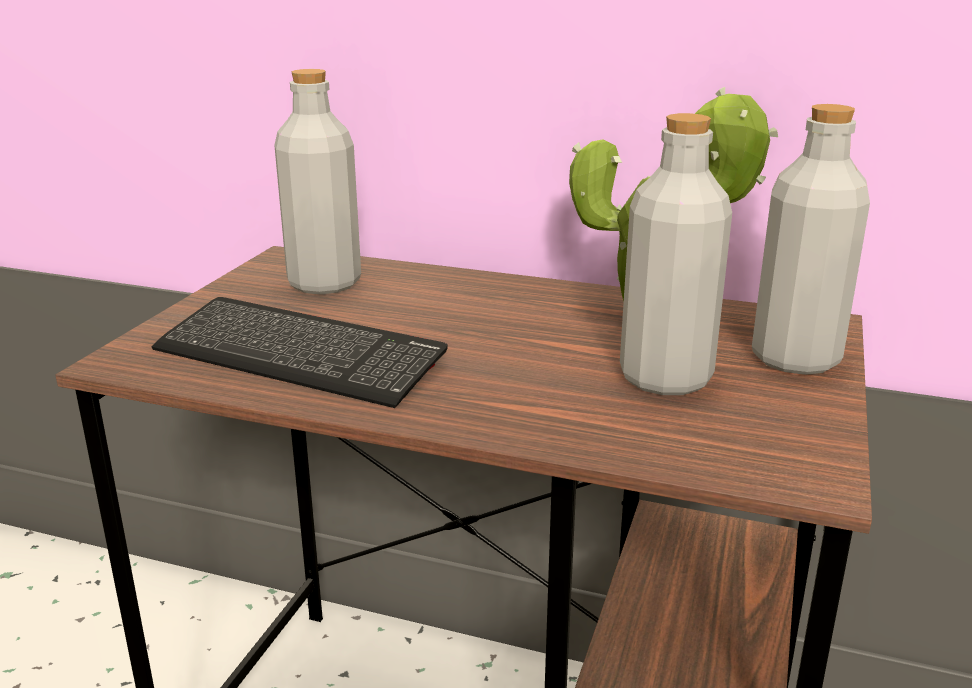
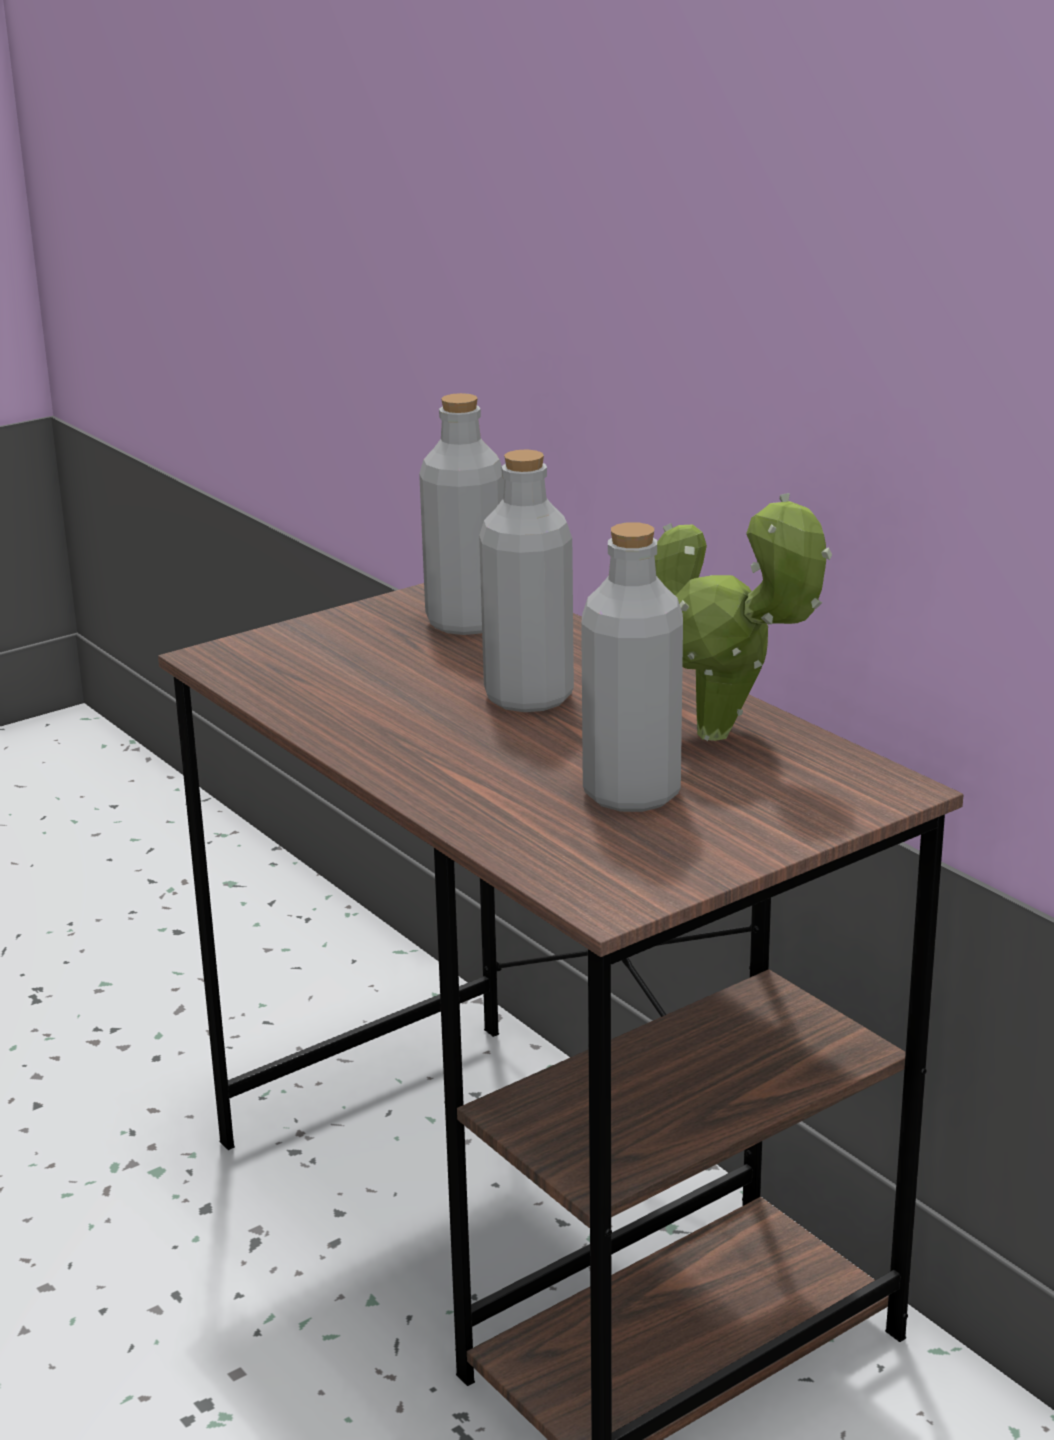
camera: 35 degrees right, 0 degrees up
keyboard [152,297,447,408] -> none
grey bottle [752,104,870,375] -> grey bottle moved to [479,449,574,712]

